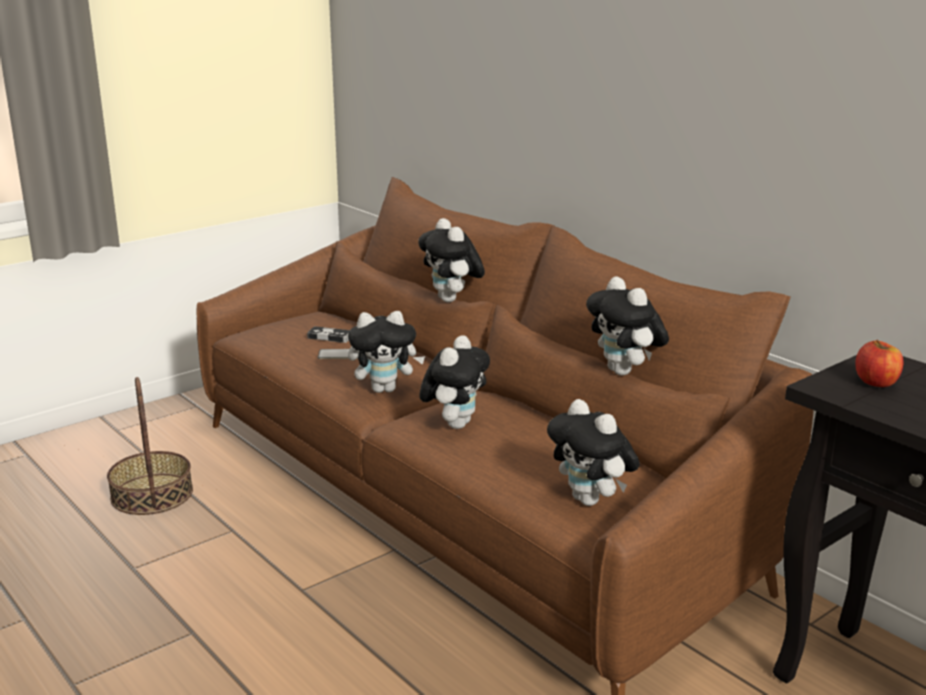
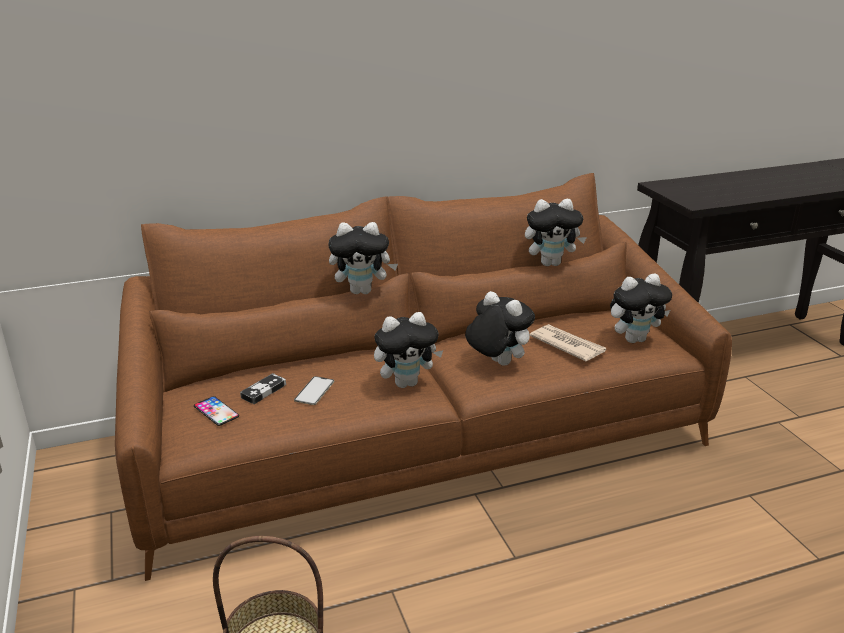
camera: 70 degrees left, 5 degrees up
plush toy [348,311,426,393] -> plush toy turned 60 degrees clockwise [374,312,444,388]
apple [855,339,904,387] -> none
none -> phone [194,396,239,426]
none -> newspaper [530,324,606,361]

